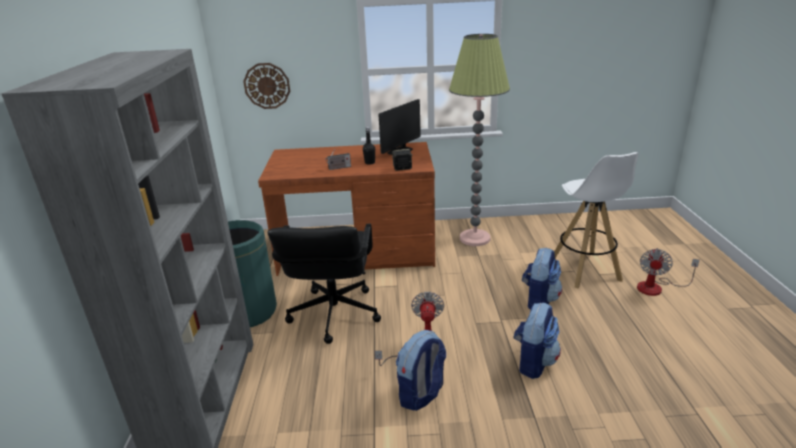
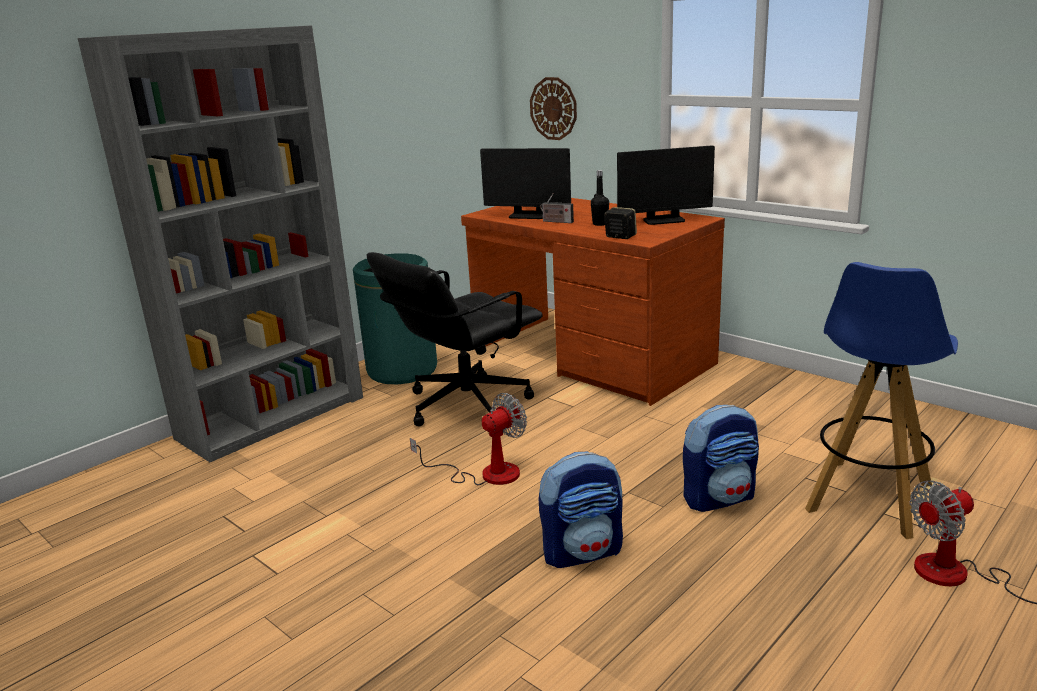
camera: 45 degrees right, 5 degrees down
backpack [396,330,446,411] -> none
floor lamp [449,34,510,246] -> none
white stool [554,152,638,288] -> blue stool [805,262,958,539]
none -> monitor [480,148,571,219]

